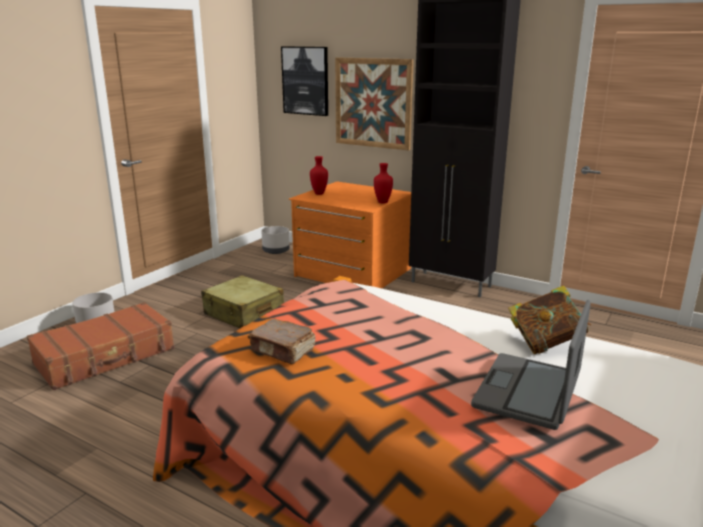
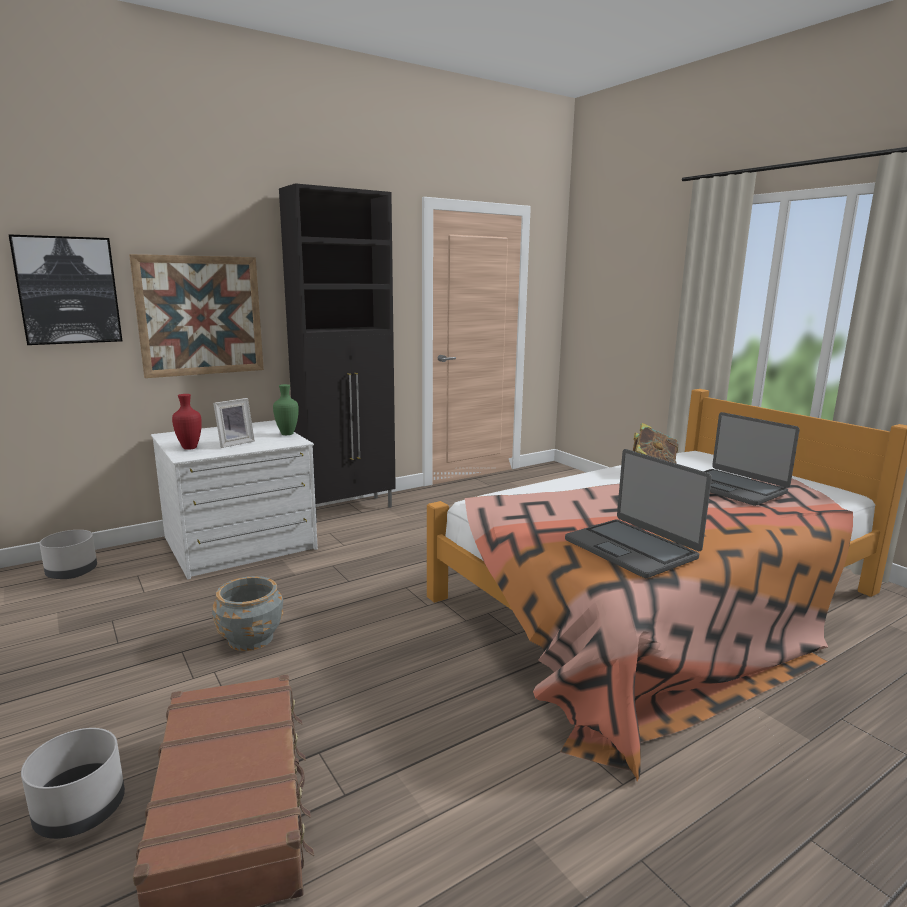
camera: 65 degrees left, 5 degrees down
beige suitcase [201,275,284,328] -> grey planter [212,576,283,651]
brown book [248,318,316,364] -> laptop [565,449,712,578]
orange dresser [289,181,411,288] -> white dresser [151,420,318,579]
red vase [374,163,393,203] -> green vase [273,384,299,435]
none -> picture frame [213,398,255,448]

